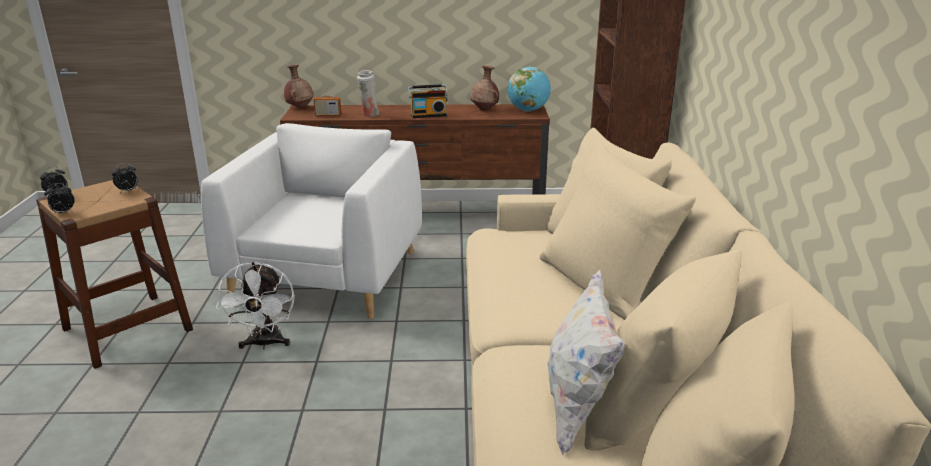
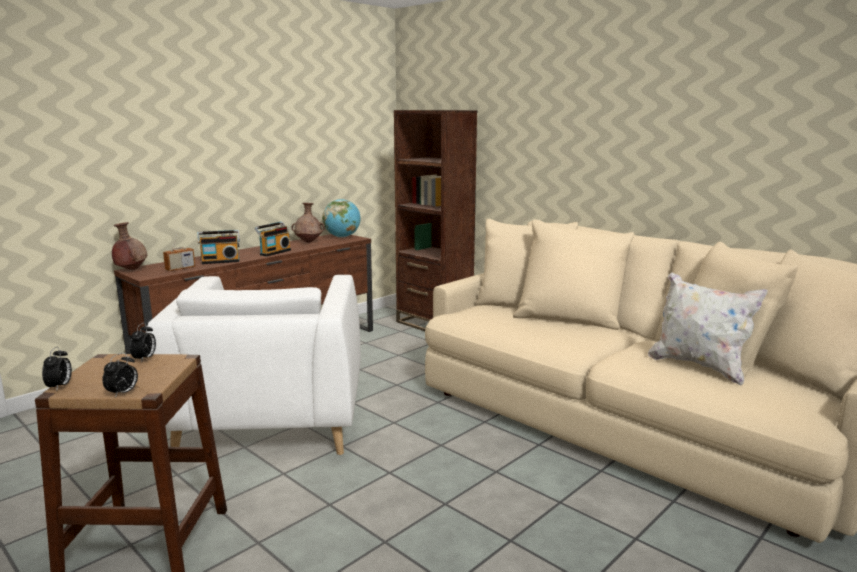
camera: 45 degrees left, 10 degrees down
white armchair [201,123,422,319] -> white armchair turned 150 degrees counterclockwise [147,275,361,455]
white fan [216,262,295,349] -> none
white vase [357,70,379,117] -> radio [198,230,240,264]

